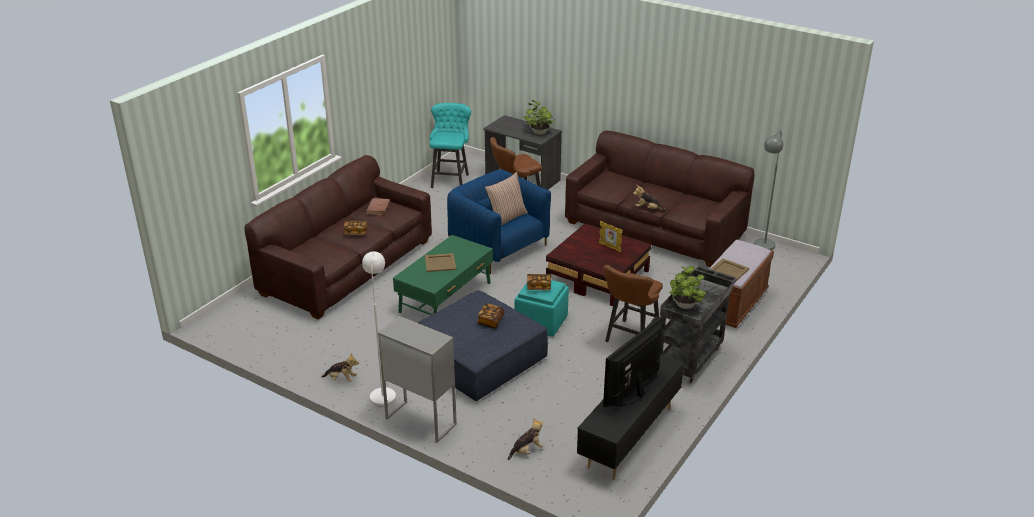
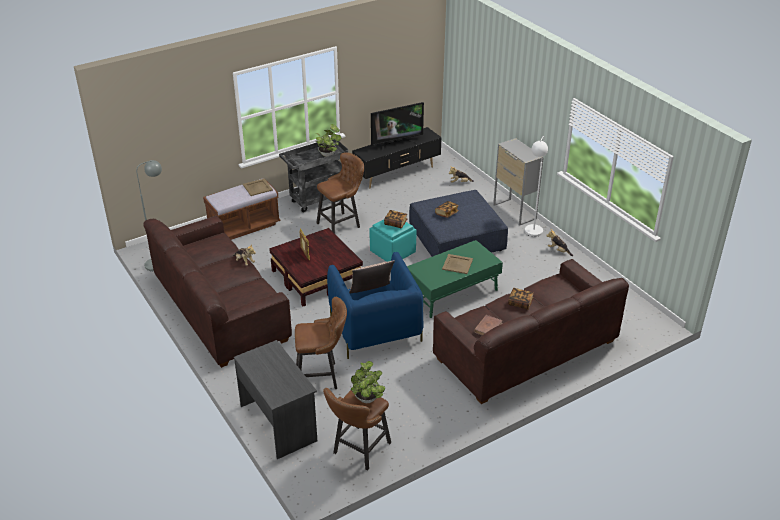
camera: 155 degrees left, 5 degrees up
turquoise stool [429,103,471,188] -> brown stool [323,388,391,471]
potted plant [524,100,555,135] -> potted plant moved to [351,361,385,403]

